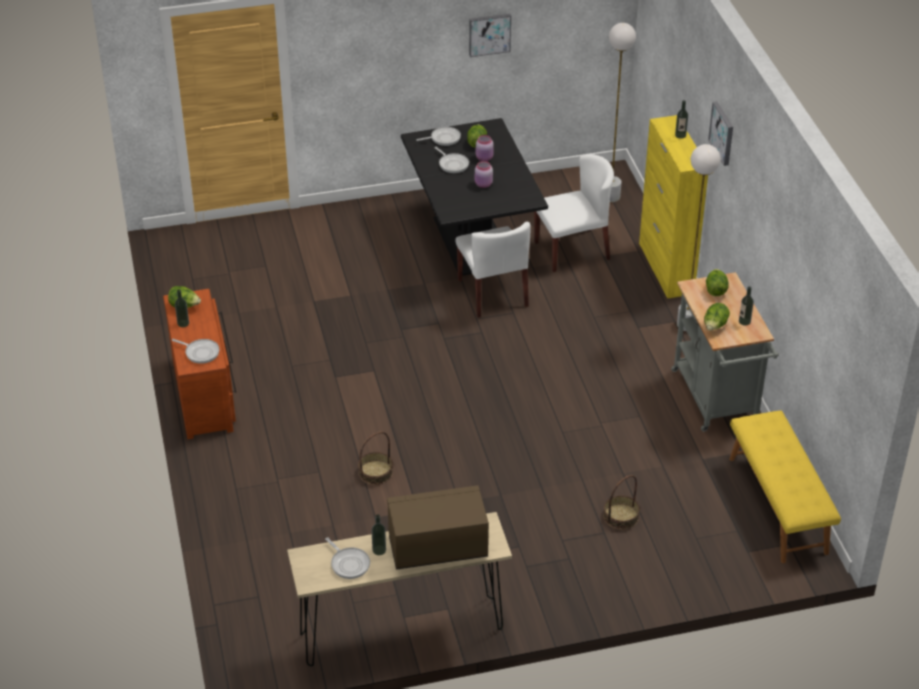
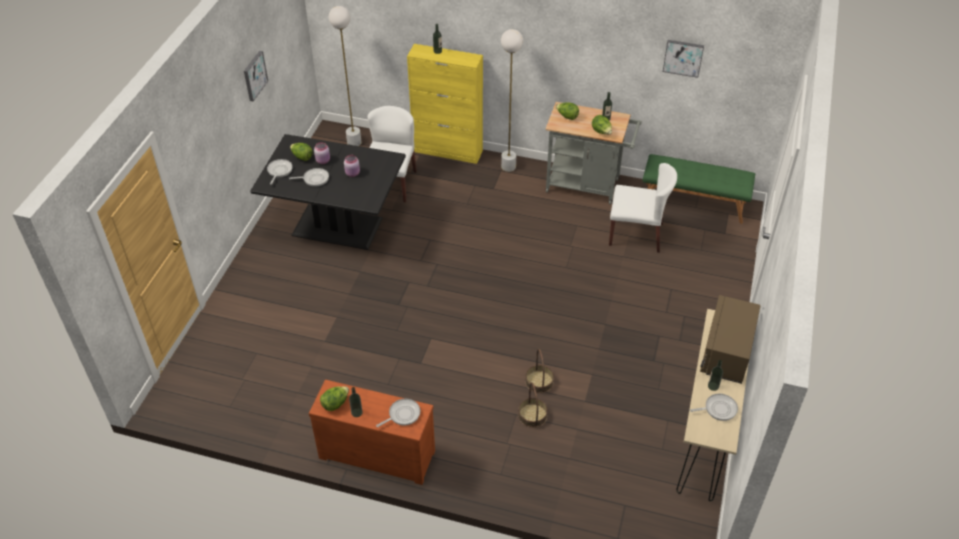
camera: 60 degrees left, 5 degrees up
white chair [455,222,530,318] -> white chair moved to [609,163,677,253]
basket [603,475,640,530] -> basket moved to [518,382,548,428]
picture [708,101,733,166] -> picture moved to [663,40,704,78]
yellow bench [729,410,841,563] -> green bench [643,154,755,224]

